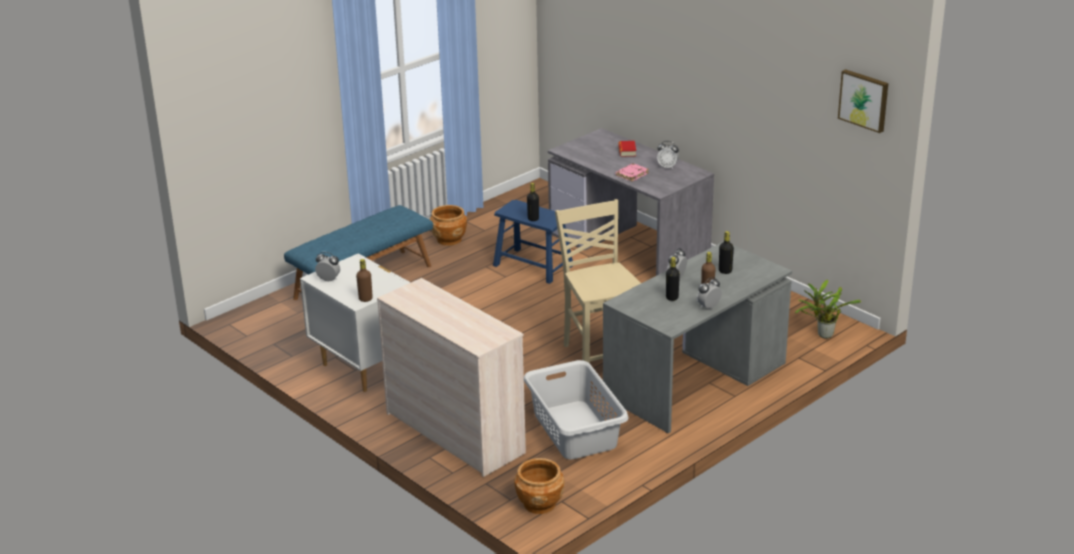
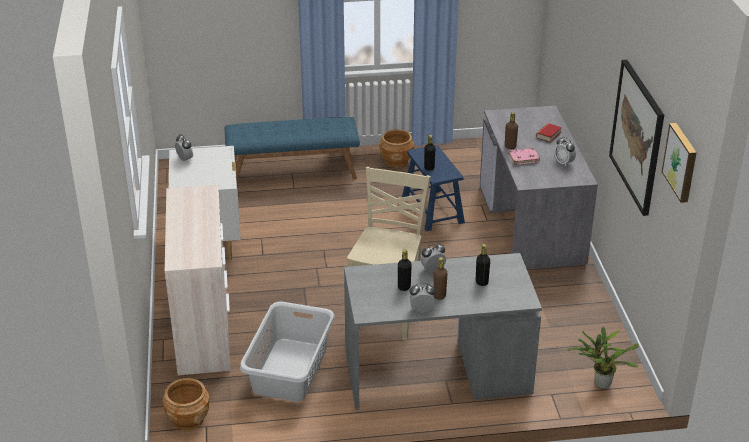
camera: 35 degrees right, 5 degrees up
brown bottle [356,259,373,302] -> brown bottle moved to [505,112,518,149]
none -> picture [609,60,664,216]

